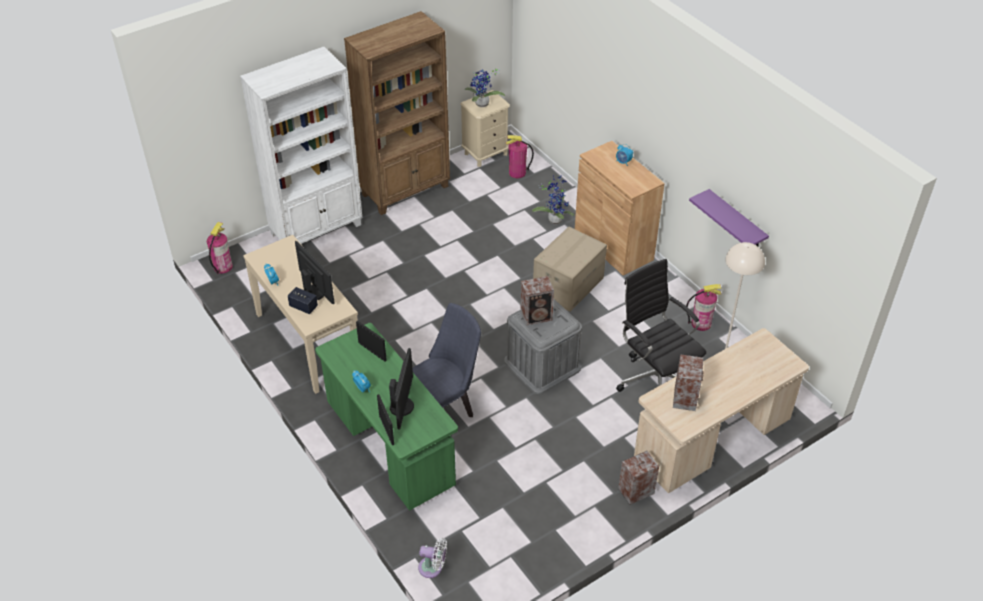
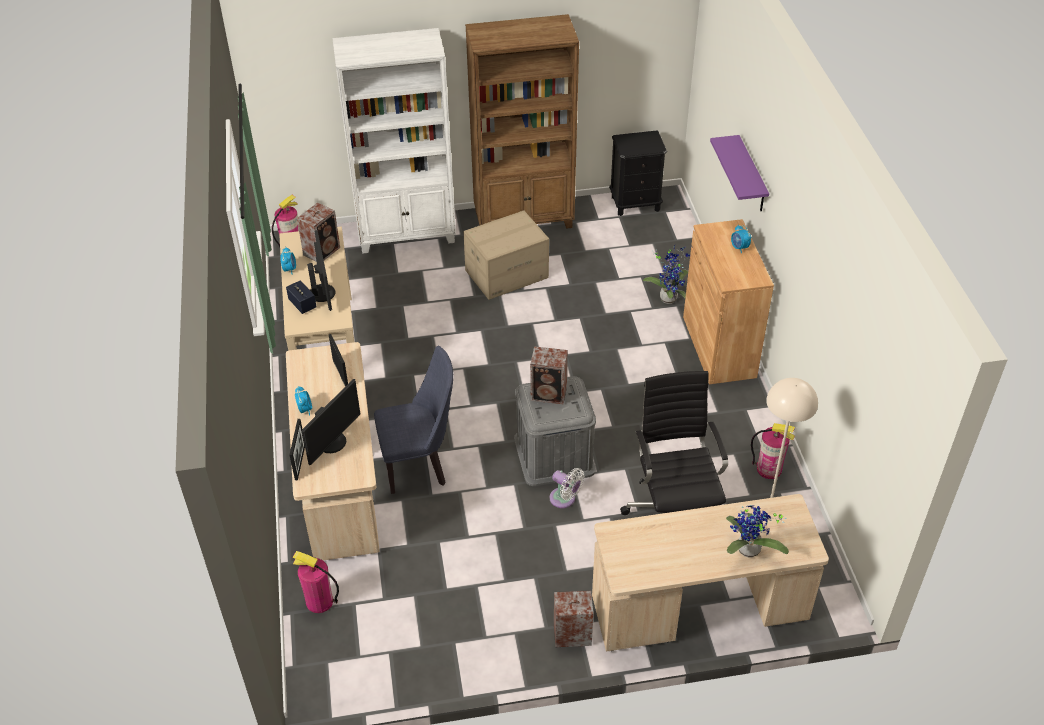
camera: 25 degrees right, 0 degrees up
green desk [315,323,458,511] -> beige desk [286,342,380,561]
white fan [418,538,447,578] -> white fan moved to [550,468,584,508]
beige nightstand [460,90,510,167] -> black nightstand [609,130,667,216]
potted plant [464,69,505,107] -> potted plant moved to [726,505,789,557]
fire extinguisher [506,135,534,178] -> fire extinguisher moved to [293,551,339,613]
cardboard box [533,227,607,312] -> cardboard box moved to [464,210,549,300]
speaker [673,354,704,411] -> speaker moved to [297,203,340,262]
purple shelf [689,189,769,246] -> purple shelf moved to [710,135,769,212]

